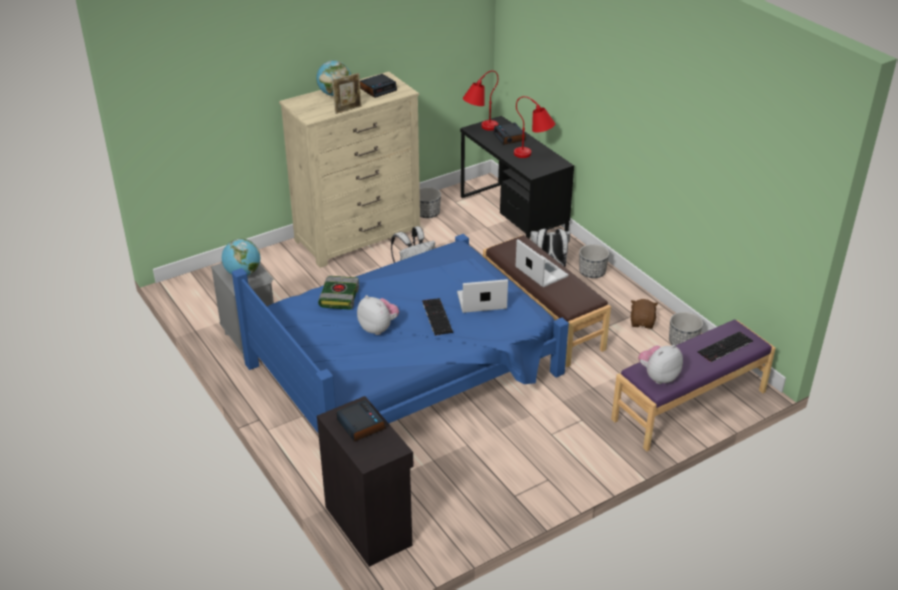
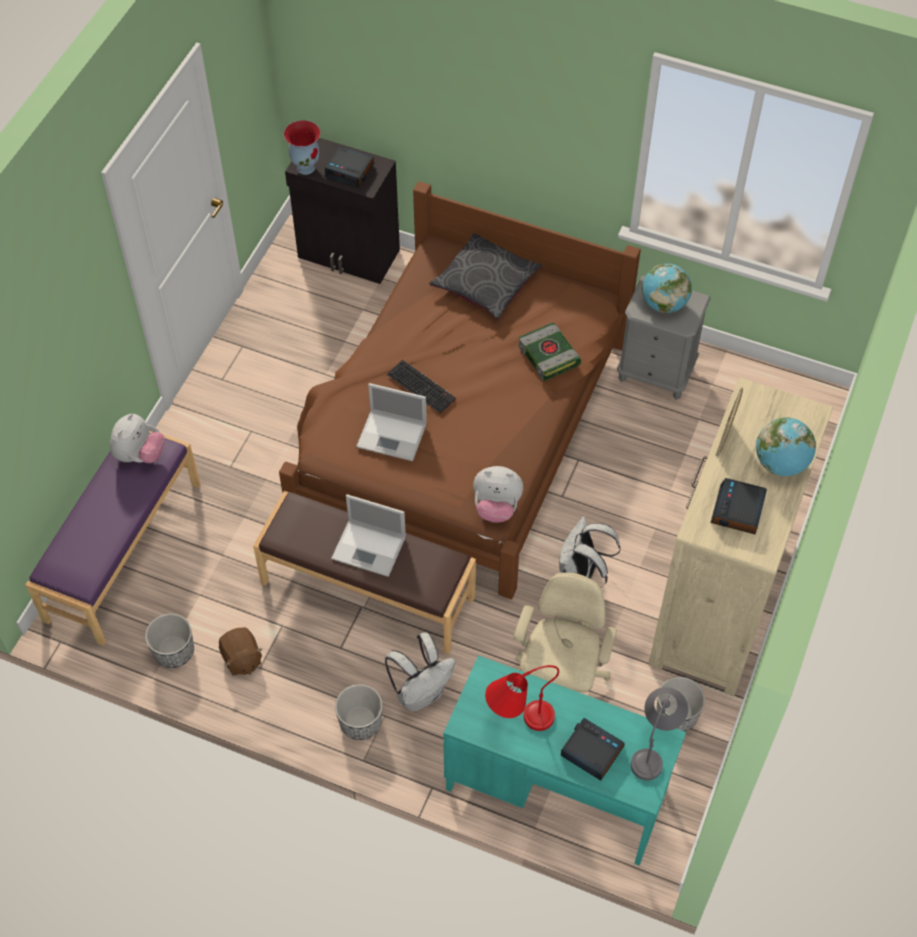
camera: 145 degrees right, 20 degrees up
blue bed [232,234,569,433] -> brown bed [279,181,641,599]
plush toy [357,295,399,335] -> plush toy moved to [473,466,523,523]
laptop [457,279,508,313] -> laptop turned 60 degrees clockwise [356,383,427,461]
black desk [460,116,574,239] -> turquoise desk [443,655,686,866]
red table lamp [463,70,498,131] -> grey table lamp [631,687,688,780]
keyboard [698,331,753,362] -> none
none -> vase [284,120,320,175]
none -> grey pillow [429,233,542,320]
none -> beige office chair [514,573,617,692]

